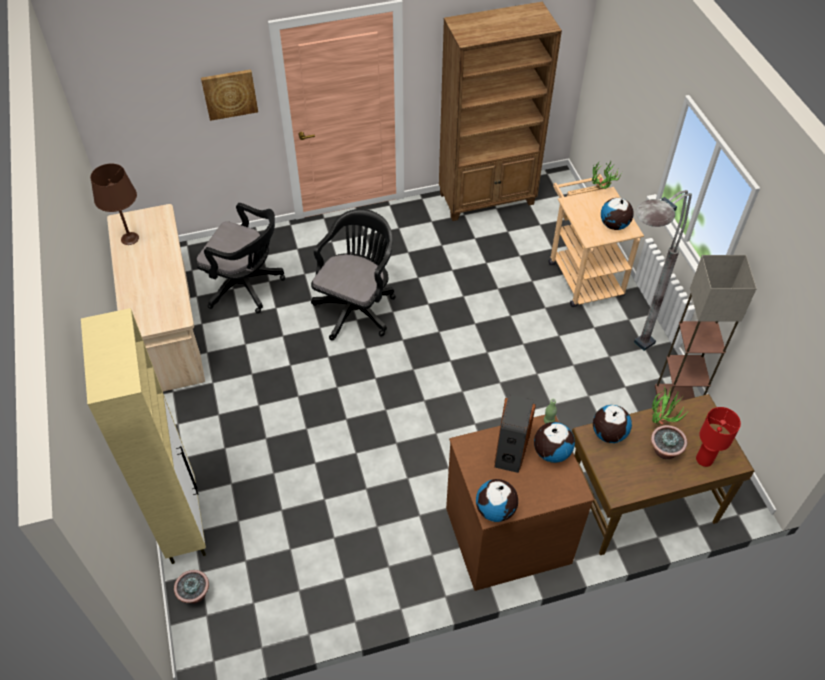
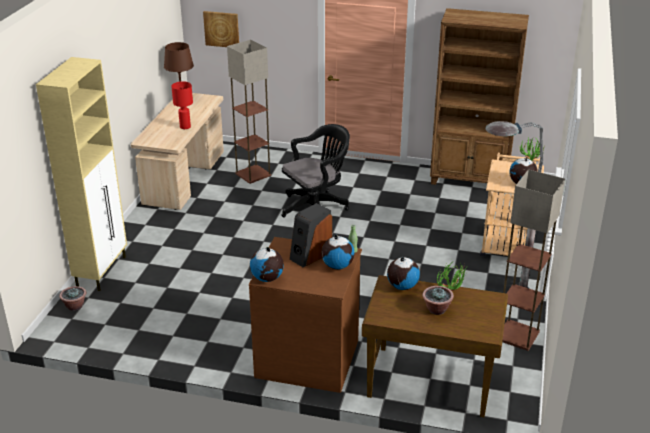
camera: 30 degrees right, 20 degrees down
black office chair [196,203,285,314] -> floor lamp [227,40,271,184]
picture [201,69,258,121] -> picture moved to [203,11,239,47]
red table lamp [696,407,741,467] -> red table lamp moved to [171,81,193,129]

